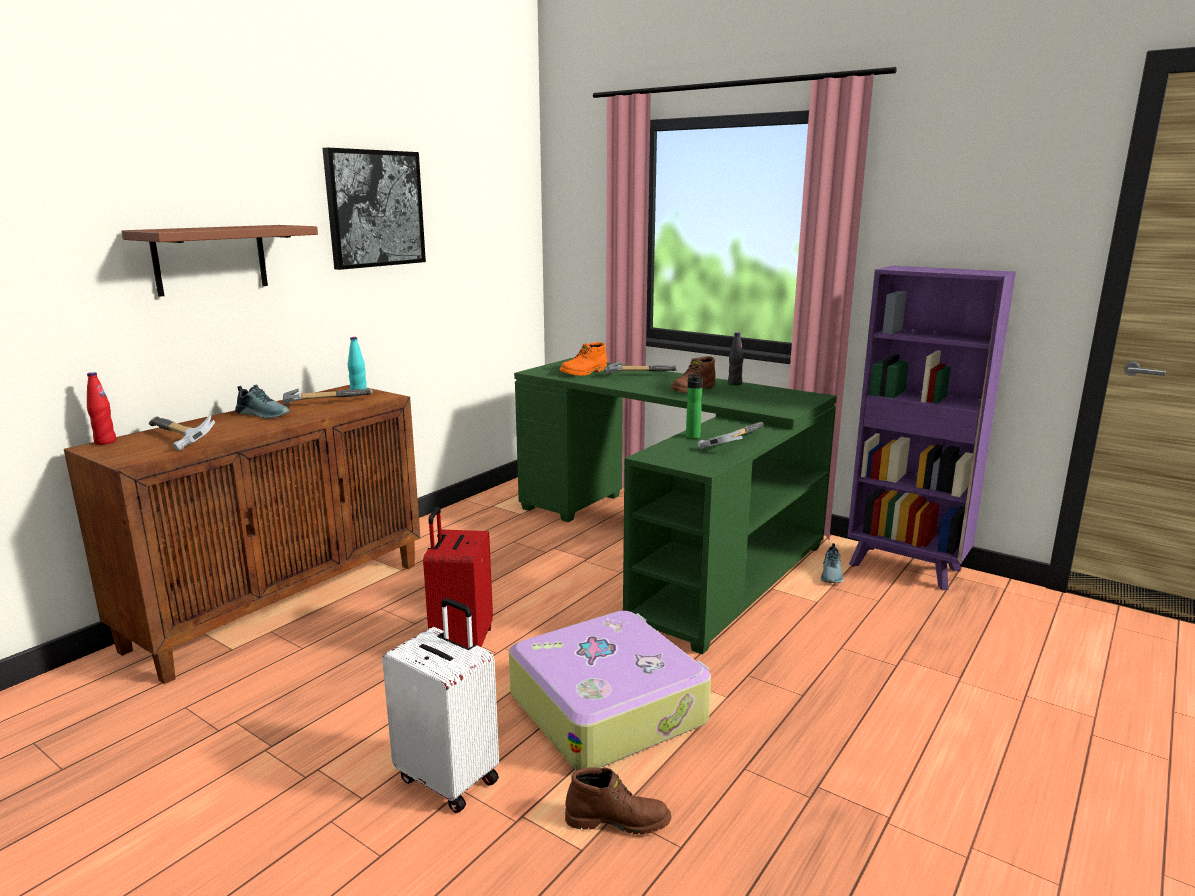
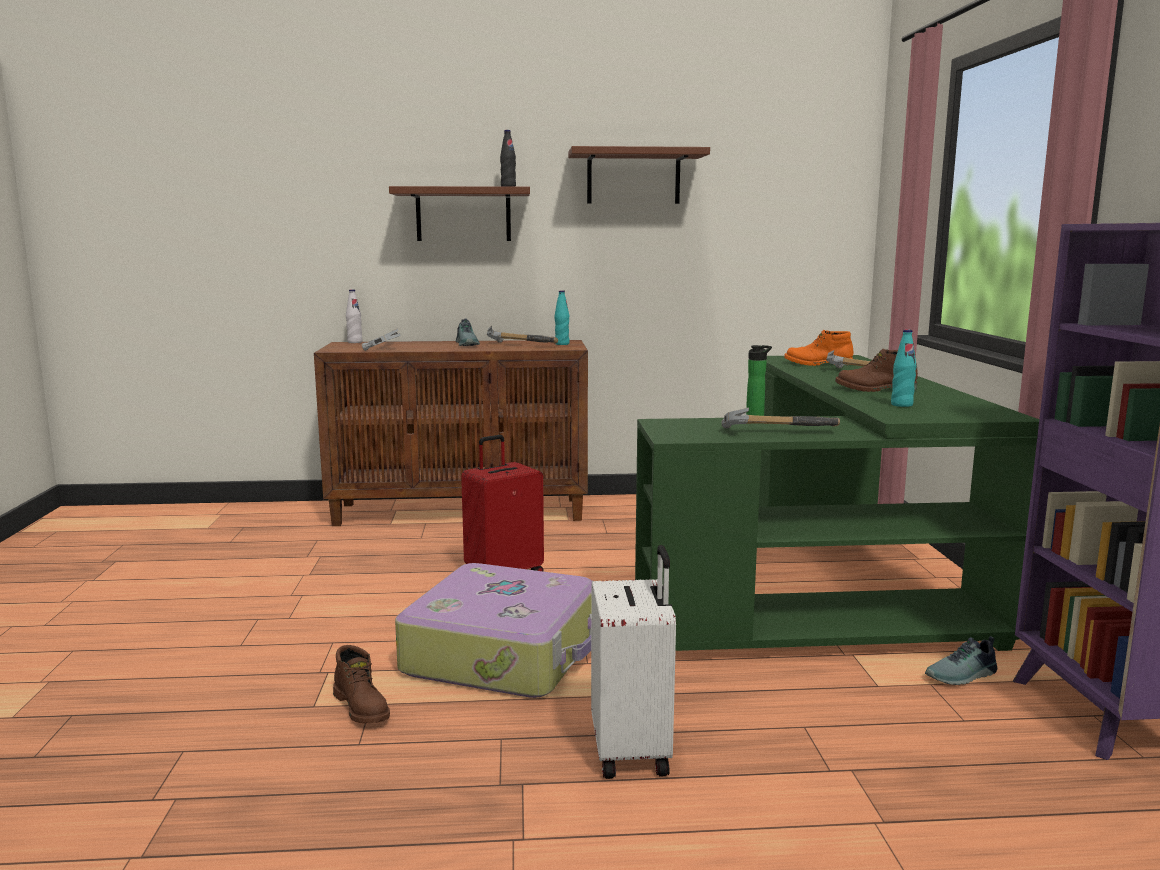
camera: 50 degrees right, 5 degrees down
red bottle [87,372,116,445] -> white bottle [346,289,362,343]
picture [322,148,426,270] -> brown shelf [568,146,710,204]
white suitcase [382,598,499,813] -> white suitcase moved to [591,545,676,779]
black bottle [728,332,744,385] -> black bottle moved to [500,130,516,187]
none -> turquoise bottle [891,329,917,407]

